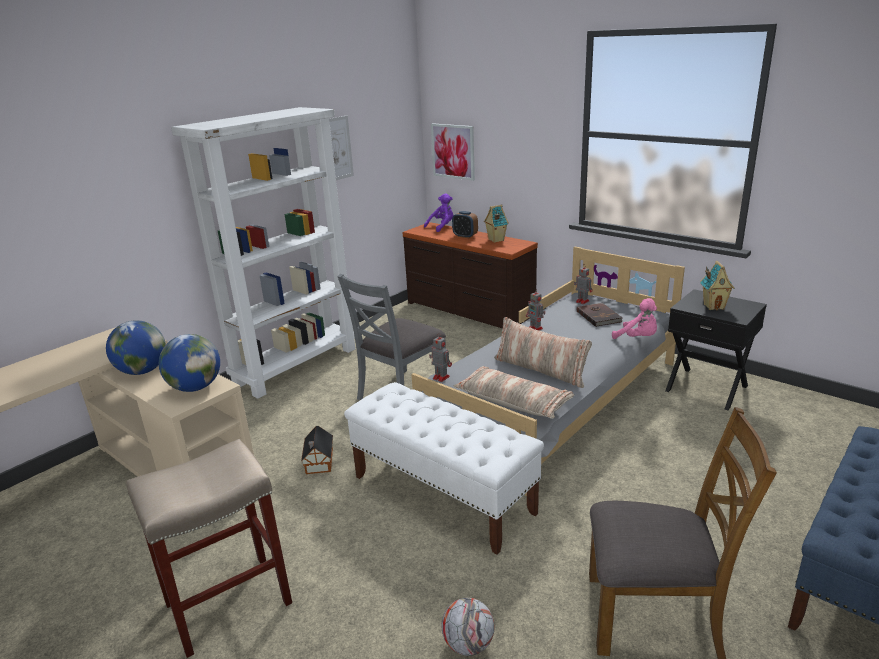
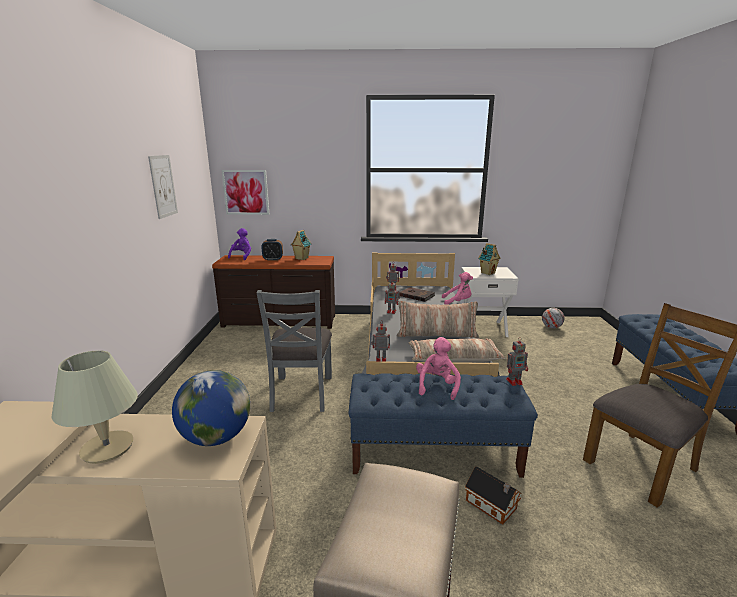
camera: 40 degrees left, 5 degrees down
globe [106,320,166,375] -> beige table lamp [52,350,138,464]
white bookcase [171,107,355,399] -> none
toy house [301,426,333,474] -> toy house moved to [465,466,522,524]
white bench [344,382,544,554] -> blue bench [349,373,538,478]
football [441,598,494,656] -> football moved to [542,308,565,328]
black nightstand [665,289,767,410] -> white nightstand [460,267,519,337]
none -> pink plush toy [416,337,461,400]
none -> toy robot [506,337,528,386]

